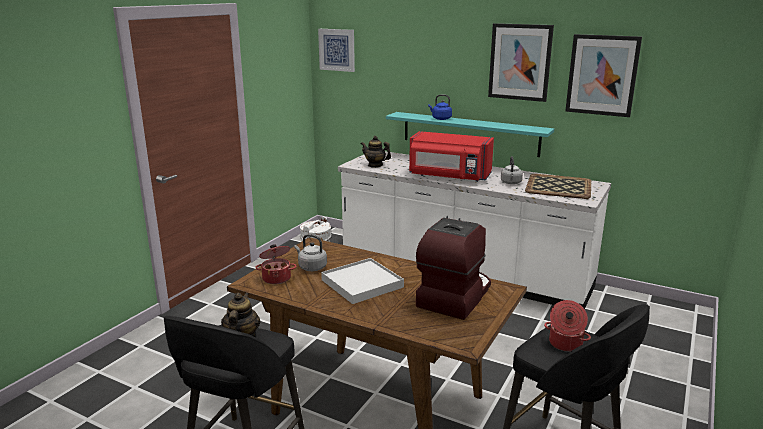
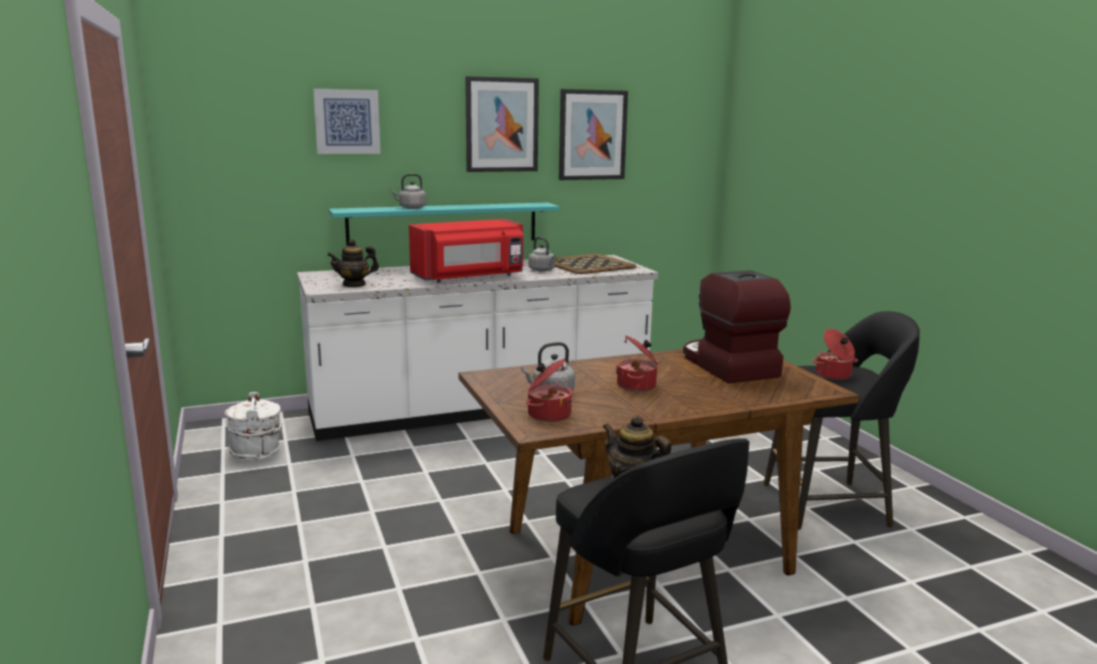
camera: 50 degrees left, 5 degrees down
picture [318,29,355,72] -> picture moved to [313,89,381,154]
white tray [321,258,404,304] -> cooking pot [616,335,658,392]
blue kettle [428,94,452,120] -> grey kettle [390,174,427,209]

